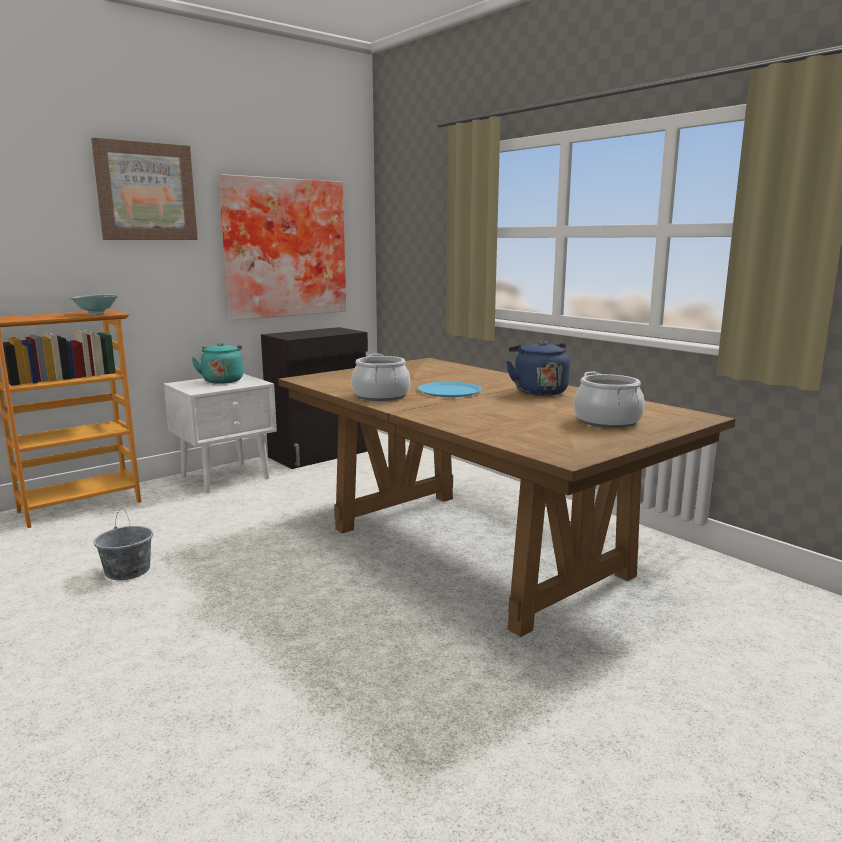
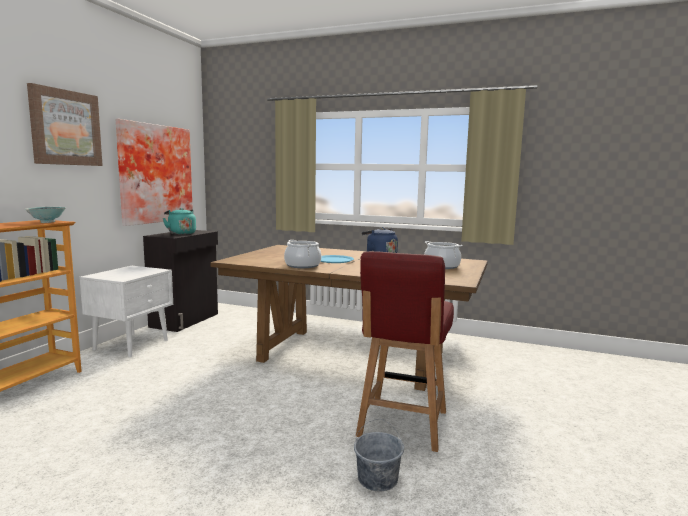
camera: 30 degrees left, 5 degrees down
grey bucket [94,509,153,580] -> grey bucket moved to [354,419,404,492]
turquoise kettle [191,342,243,384] -> turquoise kettle moved to [163,208,196,235]
none -> red chair [356,251,454,452]

